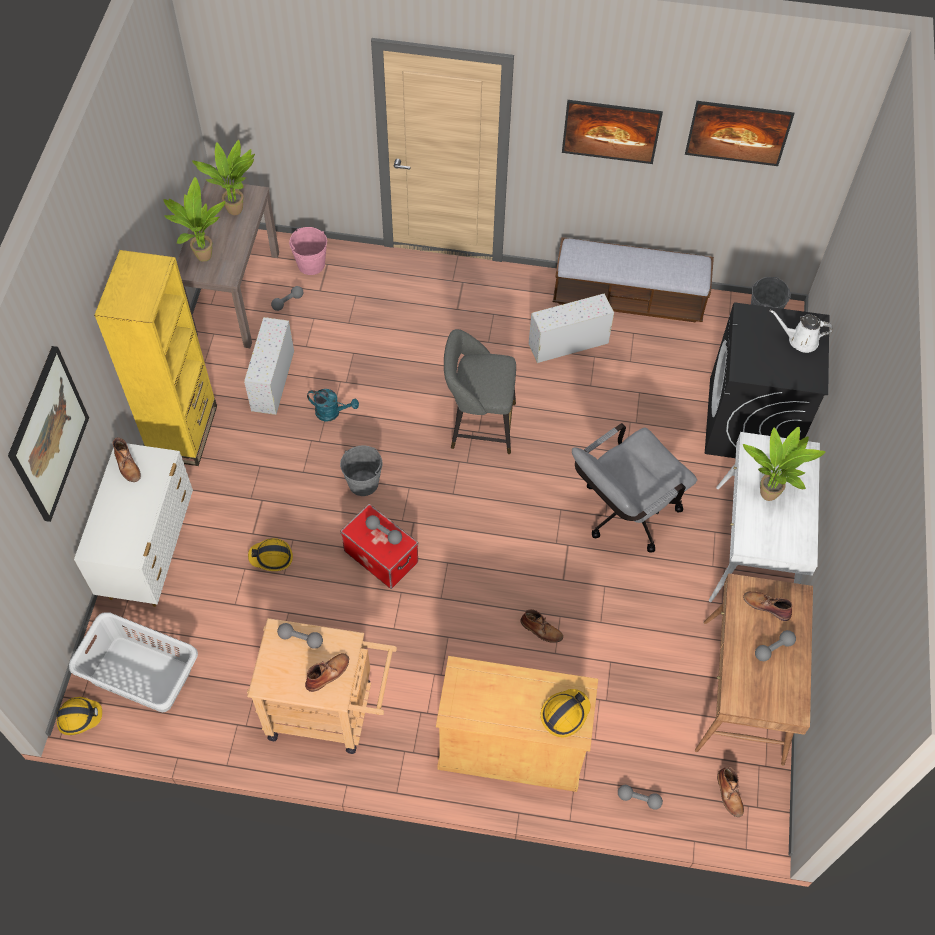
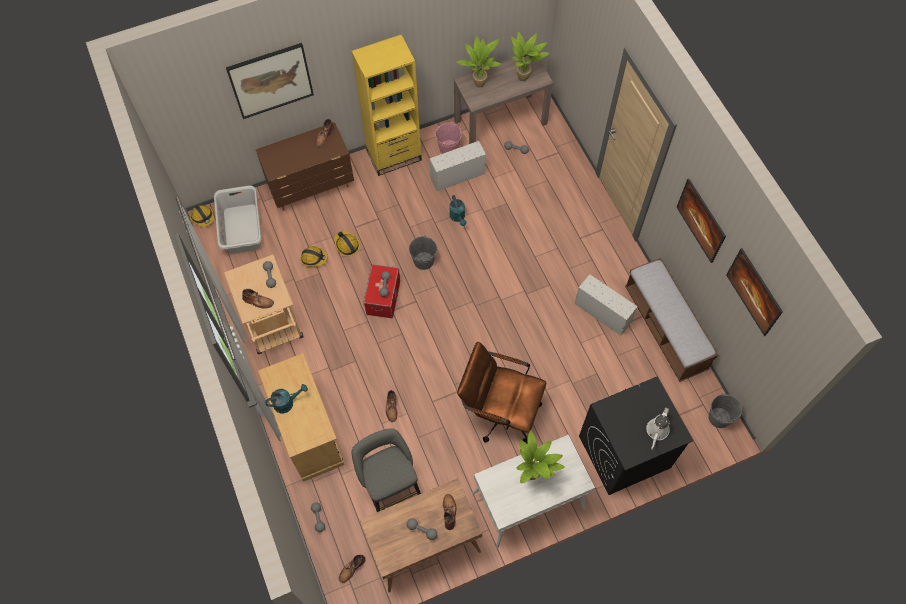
camera: 60 degrees right, 5 degrees up
white dresser [74,443,193,607] -> brown dresser [256,122,354,210]
pink bucket [289,227,327,275] -> pink bucket moved to [435,122,462,154]
grey stool [444,329,516,454] -> grey stool moved to [352,428,421,512]
hard hat [541,689,590,738] -> hard hat moved to [300,246,328,267]
grey office chair [572,423,697,553] -> brown office chair [457,342,546,443]
white watering can [770,309,833,353] -> white watering can turned 135 degrees counterclockwise [646,407,670,450]
none -> turquoise watering can [265,384,308,413]

